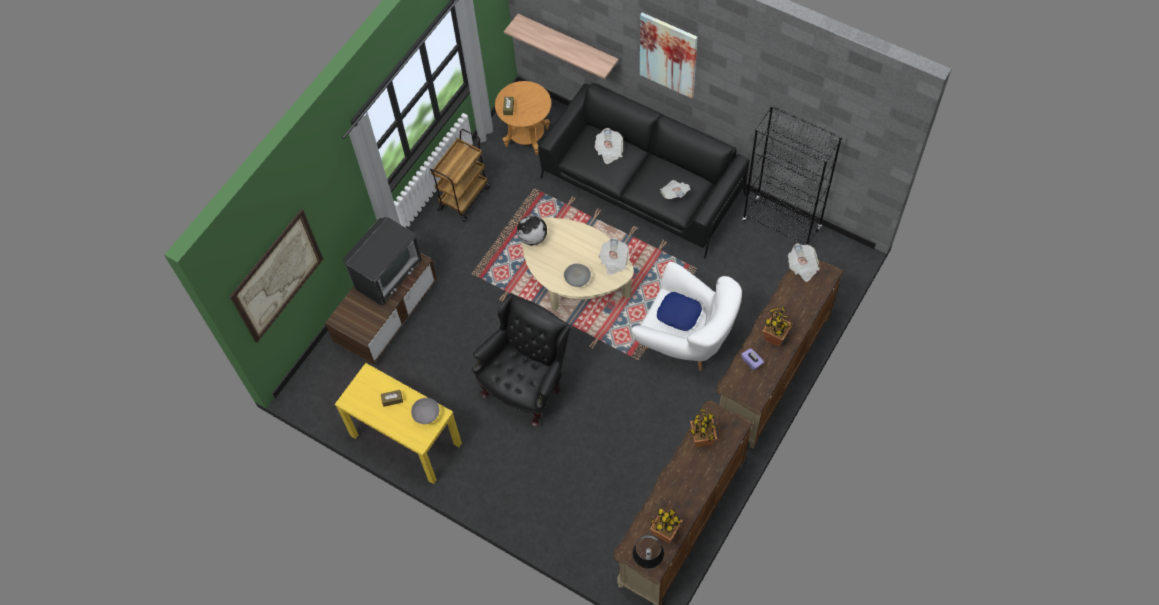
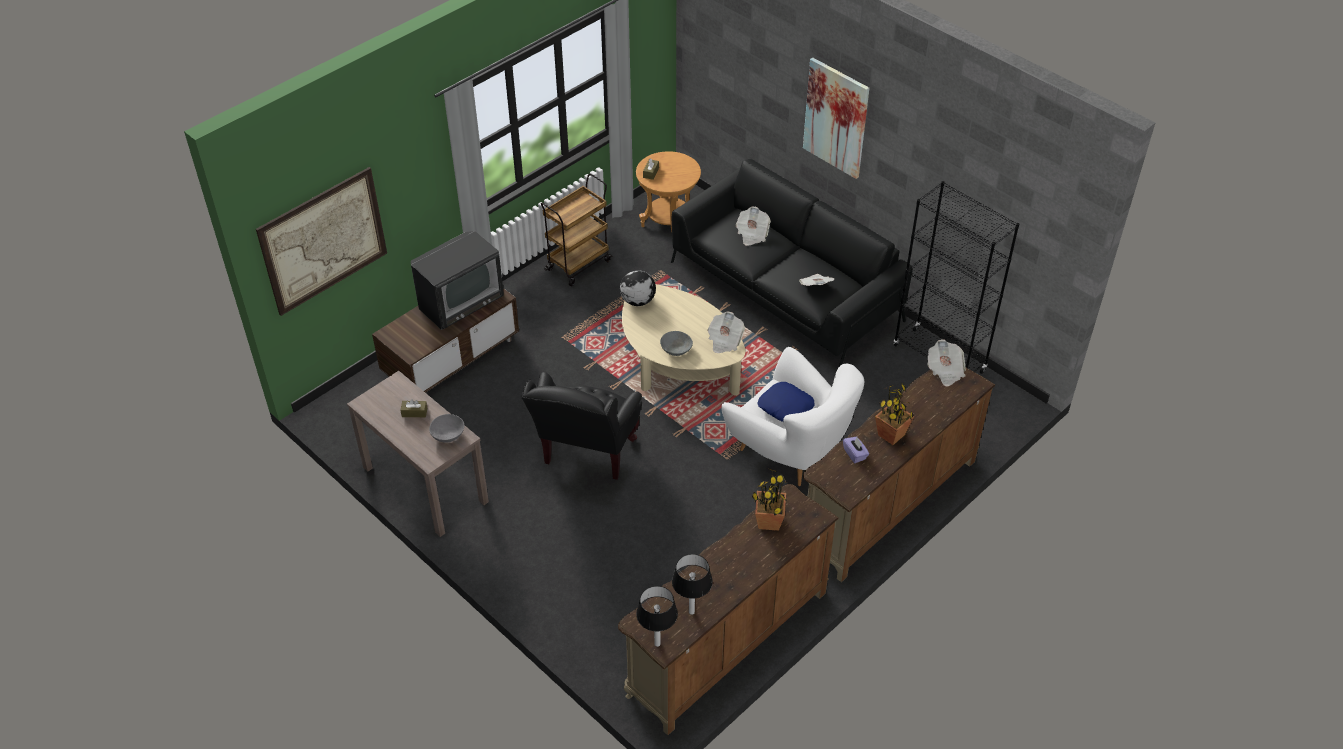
camera: 10 degrees right, 15 degrees down
yellow console table [335,363,462,484] -> brown console table [347,371,489,537]
black armchair [472,293,571,427] -> black armchair turned 150 degrees clockwise [522,372,642,480]
shelf [504,14,618,79] -> none
potted plant [650,505,682,543] -> table lamp [672,554,713,615]

